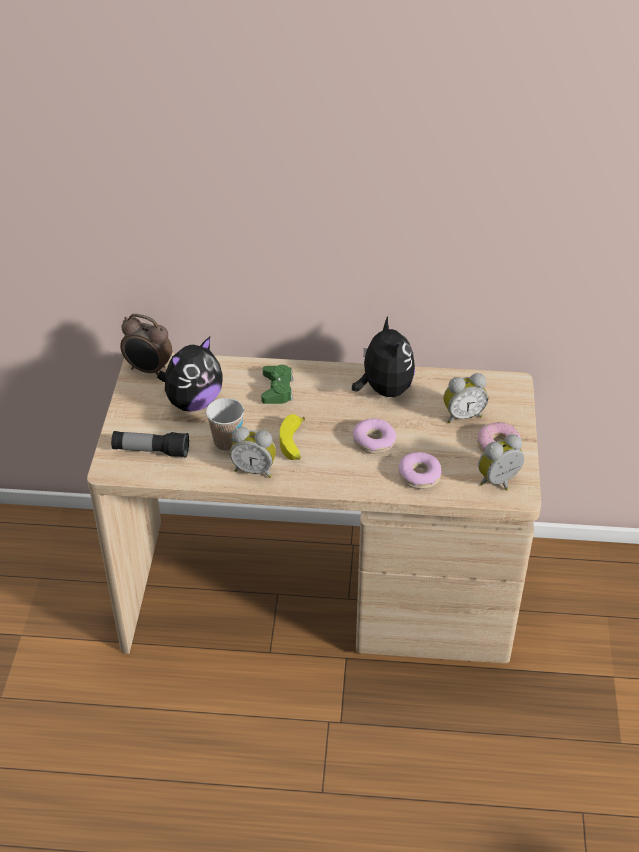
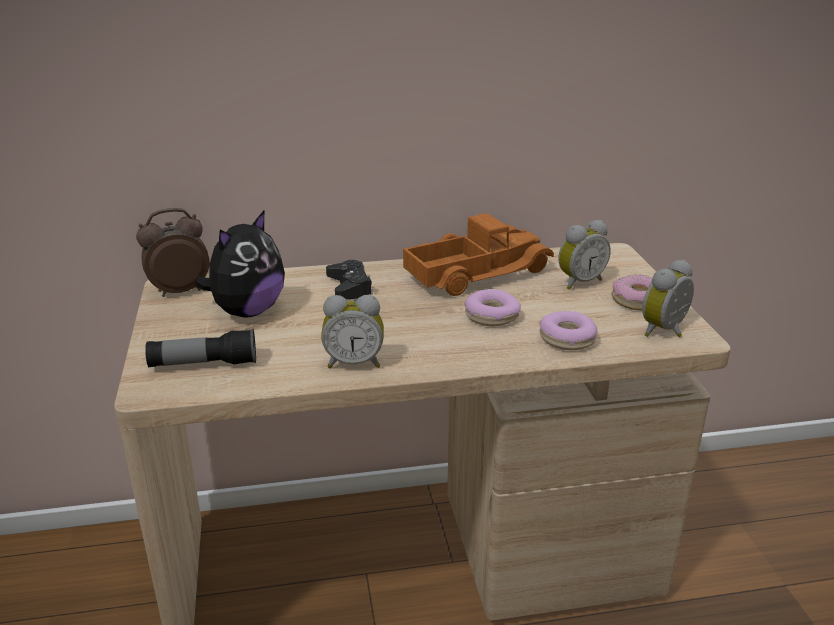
camera: 15 degrees left, 15 degrees down
alarm clock [120,314,172,375] -> alarm clock turned 150 degrees clockwise [136,208,209,297]
cup [206,398,244,451] -> none
green game controller [261,365,293,404] -> black game controller [326,260,373,299]
banana [279,414,305,460] -> none
plush toy [352,316,415,397] -> toy truck [403,213,554,296]

